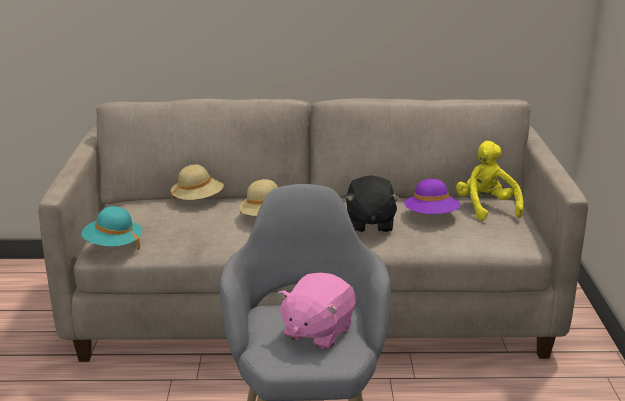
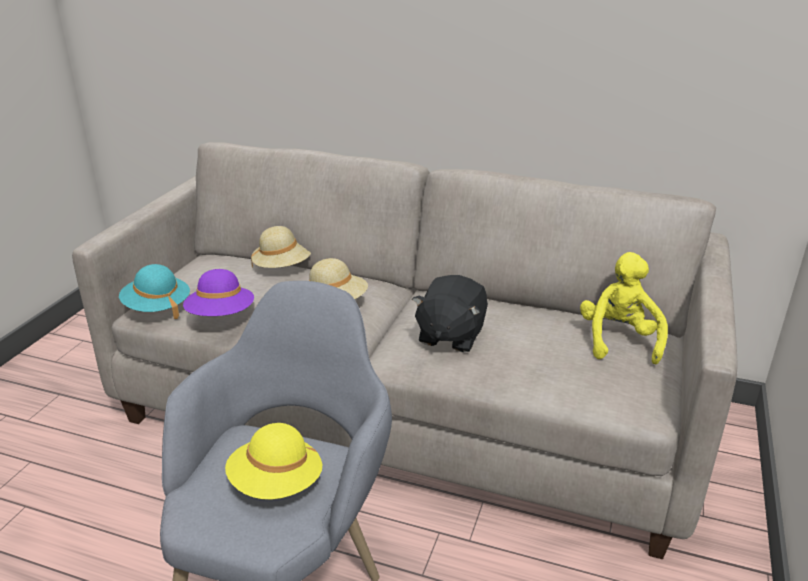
camera: 20 degrees right, 5 degrees up
pink plush toy [277,273,356,350] -> yellow hat [225,423,322,499]
purple hat [404,179,461,214] -> purple hat moved to [183,269,254,316]

